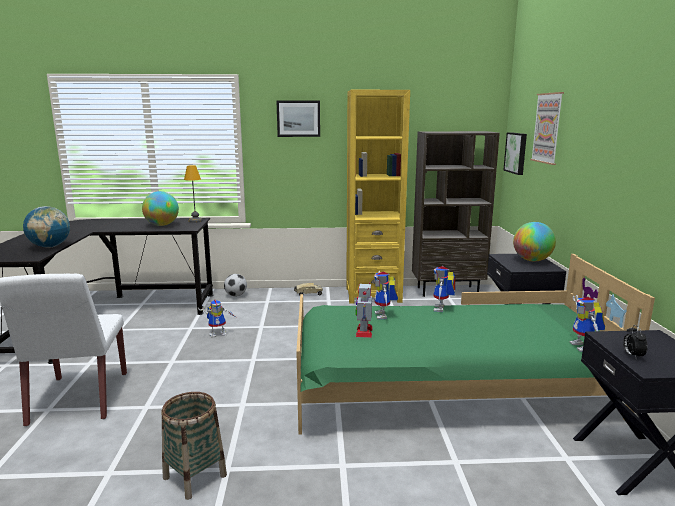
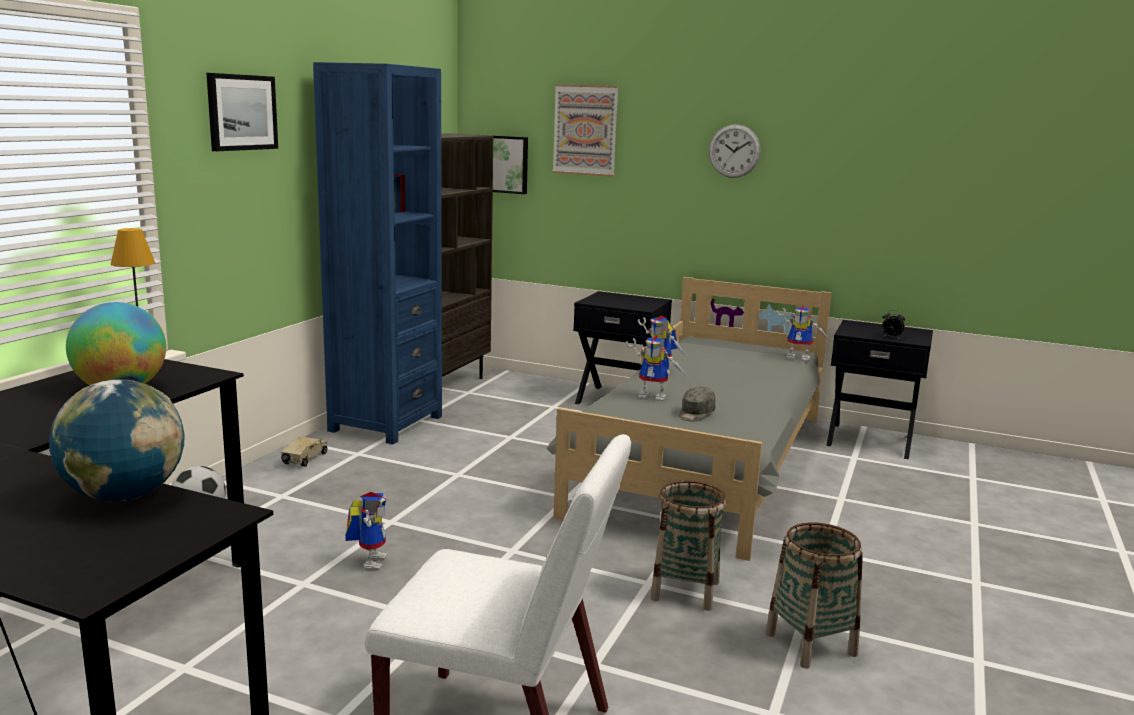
camera: 65 degrees left, 0 degrees up
green bed [296,254,655,434] -> grey bed [546,277,832,561]
yellow bookcase [346,90,410,304] -> blue bookcase [313,62,442,444]
toy robot [356,282,373,338] -> grey cap [679,387,716,421]
globe [513,222,556,261] -> none
none -> basket [650,480,726,611]
none -> wall clock [709,124,761,178]

